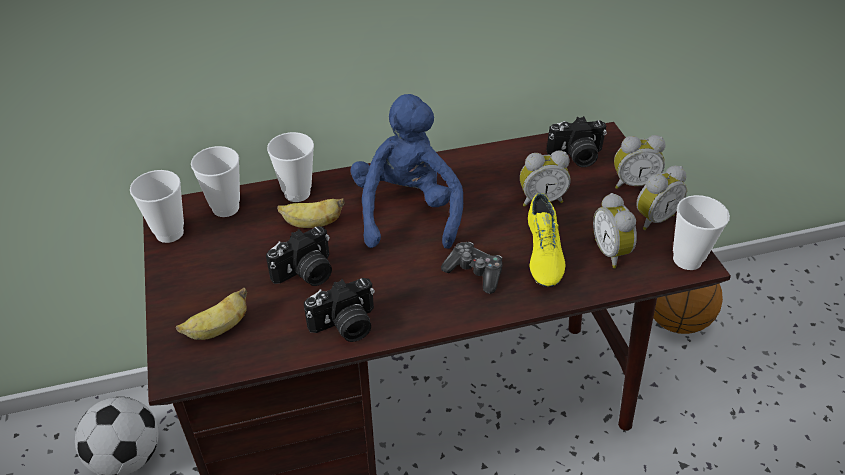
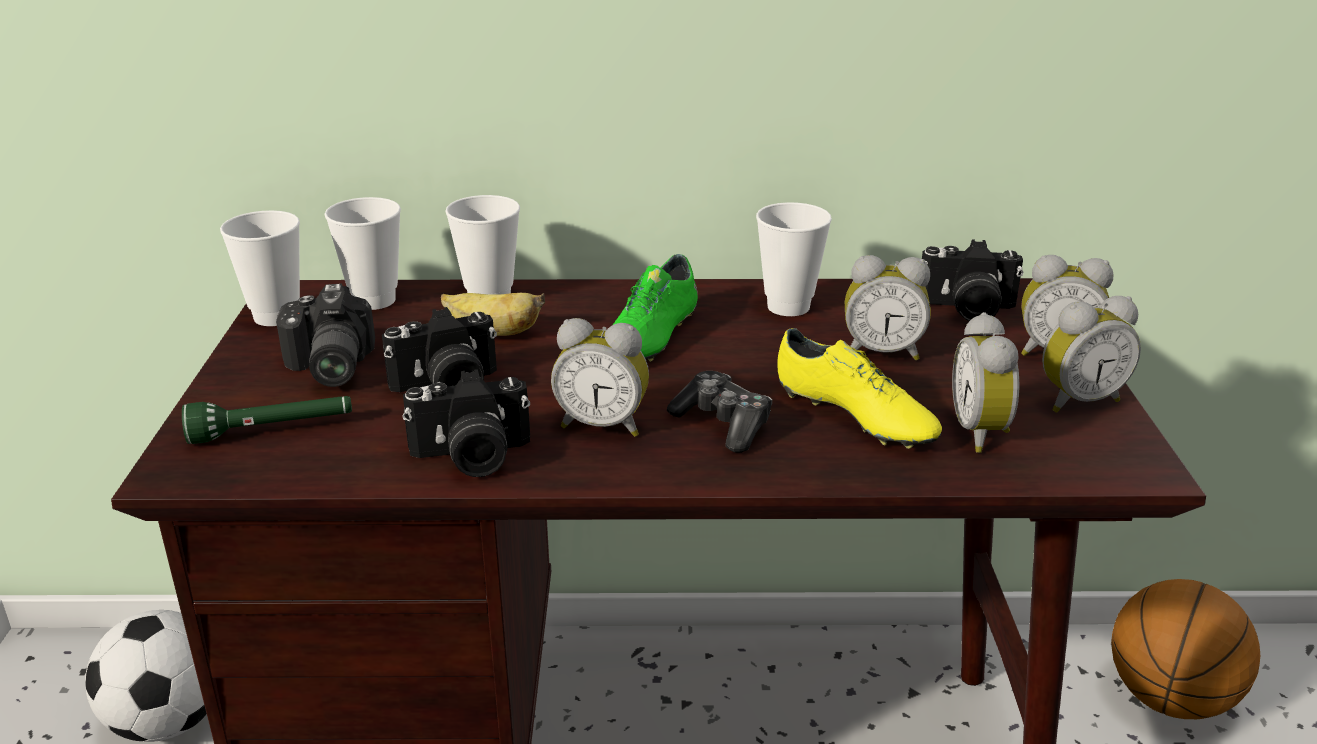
camera: 15 degrees right, 15 degrees down
banana [176,288,247,340] -> green flashlight [182,396,352,444]
blue plush toy [350,94,463,249] -> green shoe [613,254,698,362]
yellow shoe [528,193,565,287] -> yellow shoe turned 60 degrees counterclockwise [777,328,942,449]
cup [673,195,730,270] -> cup moved to [756,202,832,316]
none -> camera [276,284,375,387]
none -> alarm clock [551,318,649,437]

